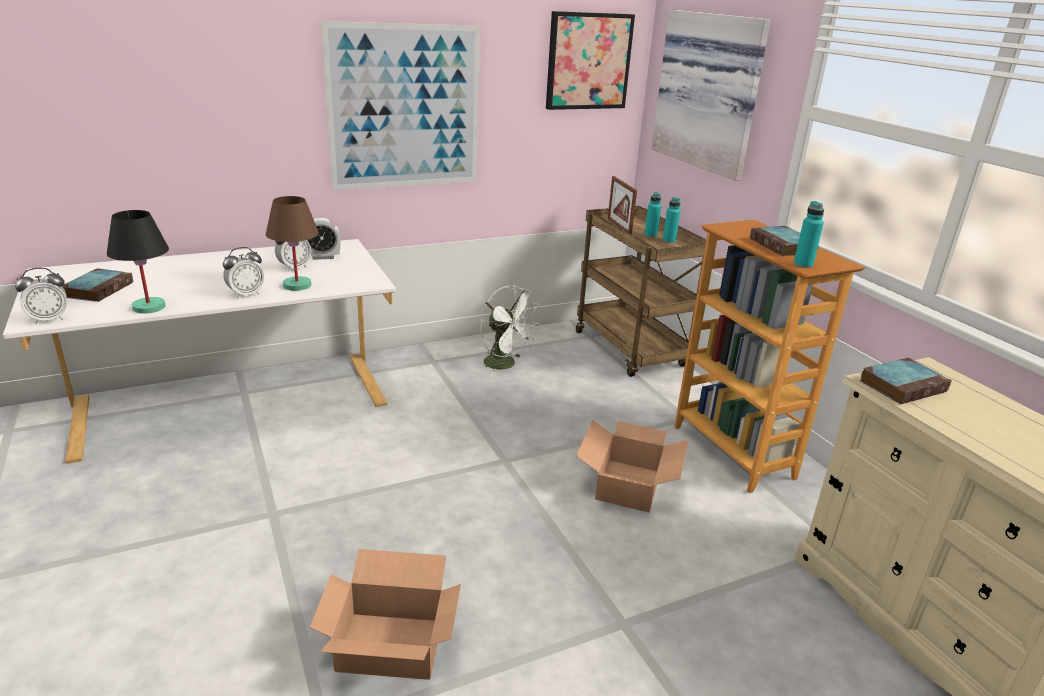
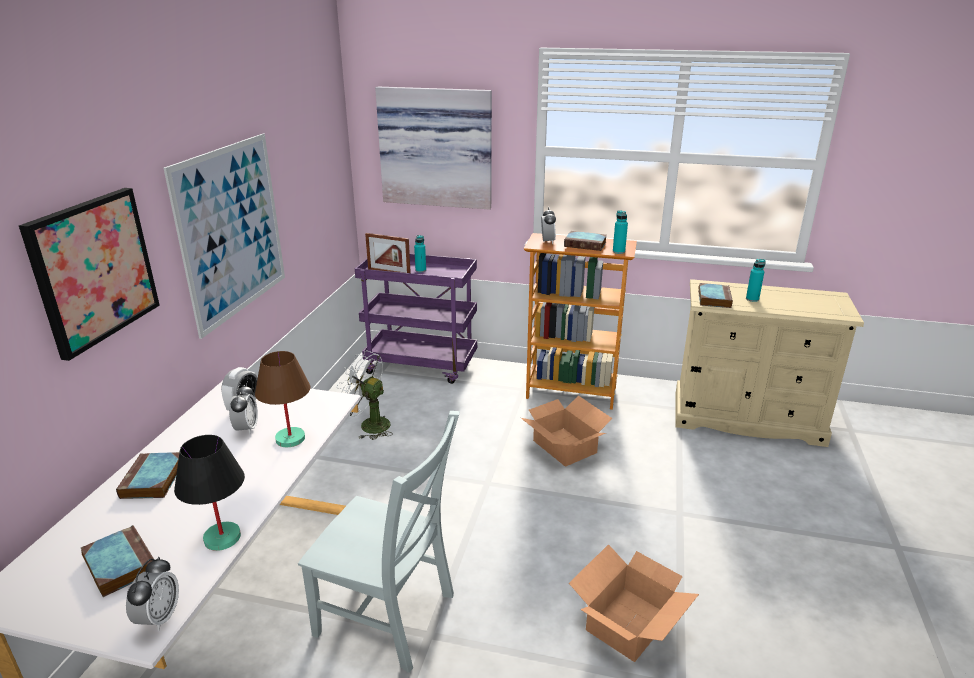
camera: 50 degrees left, 0 degrees up
alarm clock [223,247,264,299] -> alarm clock moved to [541,207,556,244]
white fan [481,285,541,375] -> white fan turned 150 degrees counterclockwise [337,351,393,440]
picture [546,11,635,110] -> picture moved to [19,188,160,361]
brown cart [576,206,706,377] -> purple cart [355,254,477,384]
turquoise bottle [663,197,680,243] -> turquoise bottle moved to [746,259,766,302]
none -> book [116,452,179,499]
none -> grey chair [298,411,460,673]

